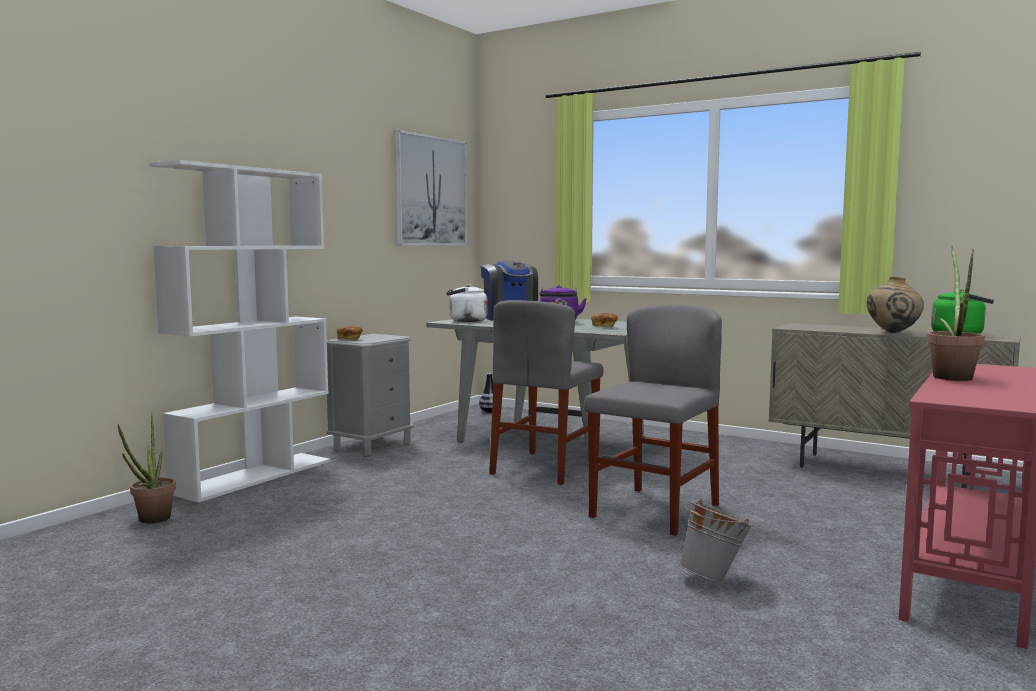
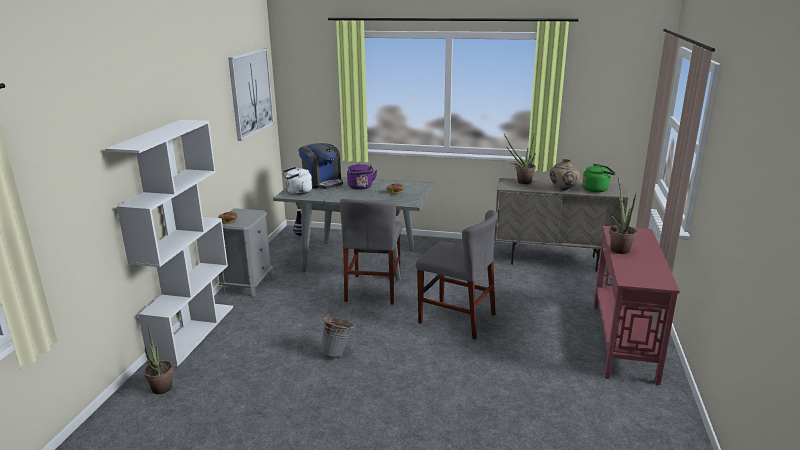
camera: 20 degrees left, 15 degrees up
grey chair [584,304,722,536] -> grey chair turned 105 degrees clockwise [416,210,498,339]
grey bucket [679,499,753,583] -> grey bucket moved to [321,315,355,357]
none -> potted plant [504,134,536,184]

